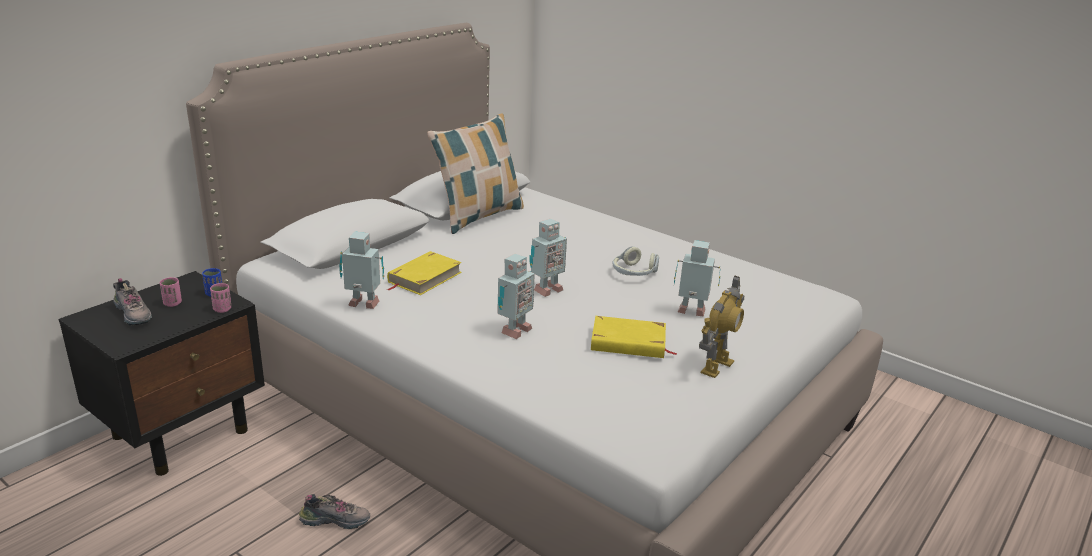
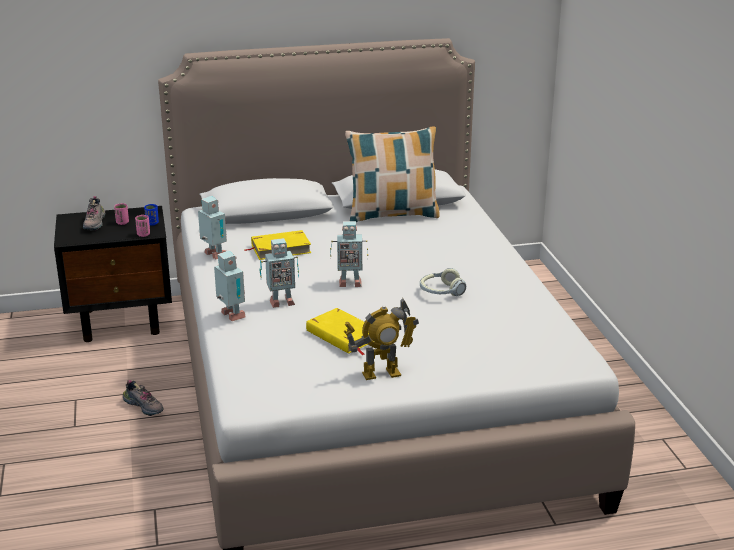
camera: 40 degrees right, 0 degrees up
toy robot [674,240,721,317] -> toy robot moved to [214,251,246,321]

